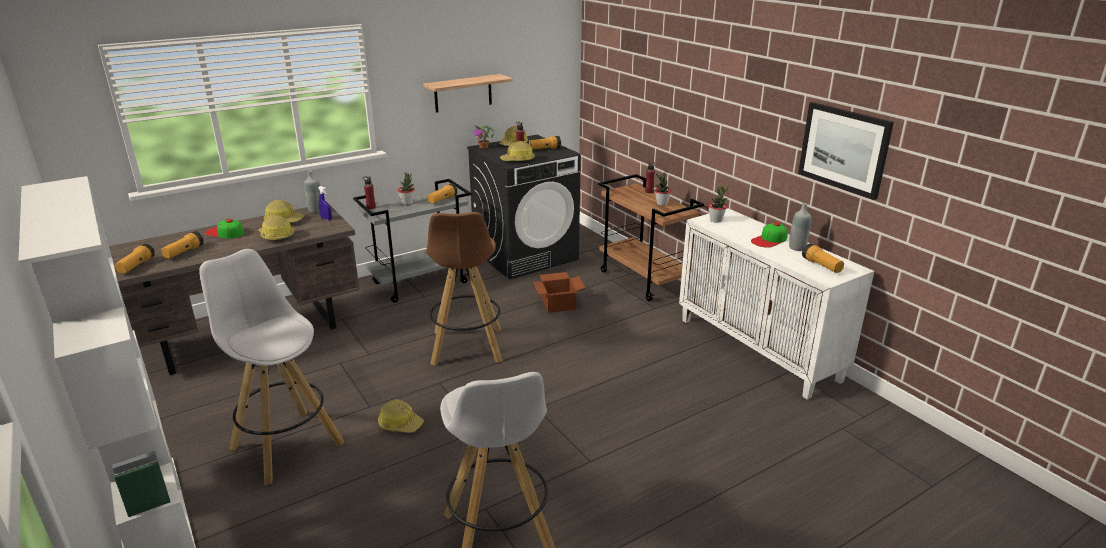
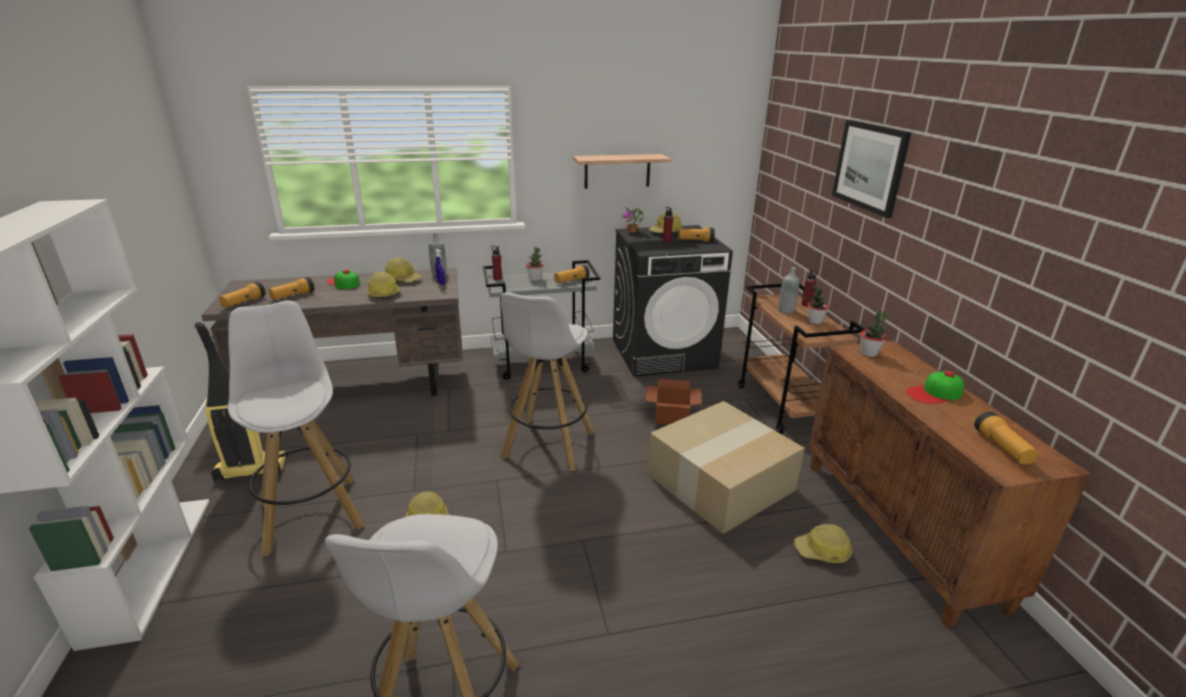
camera: 20 degrees right, 0 degrees up
brown stool [426,212,503,366] -> white stool [500,292,594,471]
hard hat [500,141,535,161] -> hard hat moved to [794,524,852,563]
white cabinet [679,208,874,400] -> brown cabinet [809,340,1091,628]
grey bottle [789,203,811,251] -> grey bottle moved to [779,267,799,314]
picture [798,102,894,200] -> picture moved to [832,120,911,218]
none -> vacuum cleaner [195,322,288,482]
none -> cardboard box [647,401,805,534]

